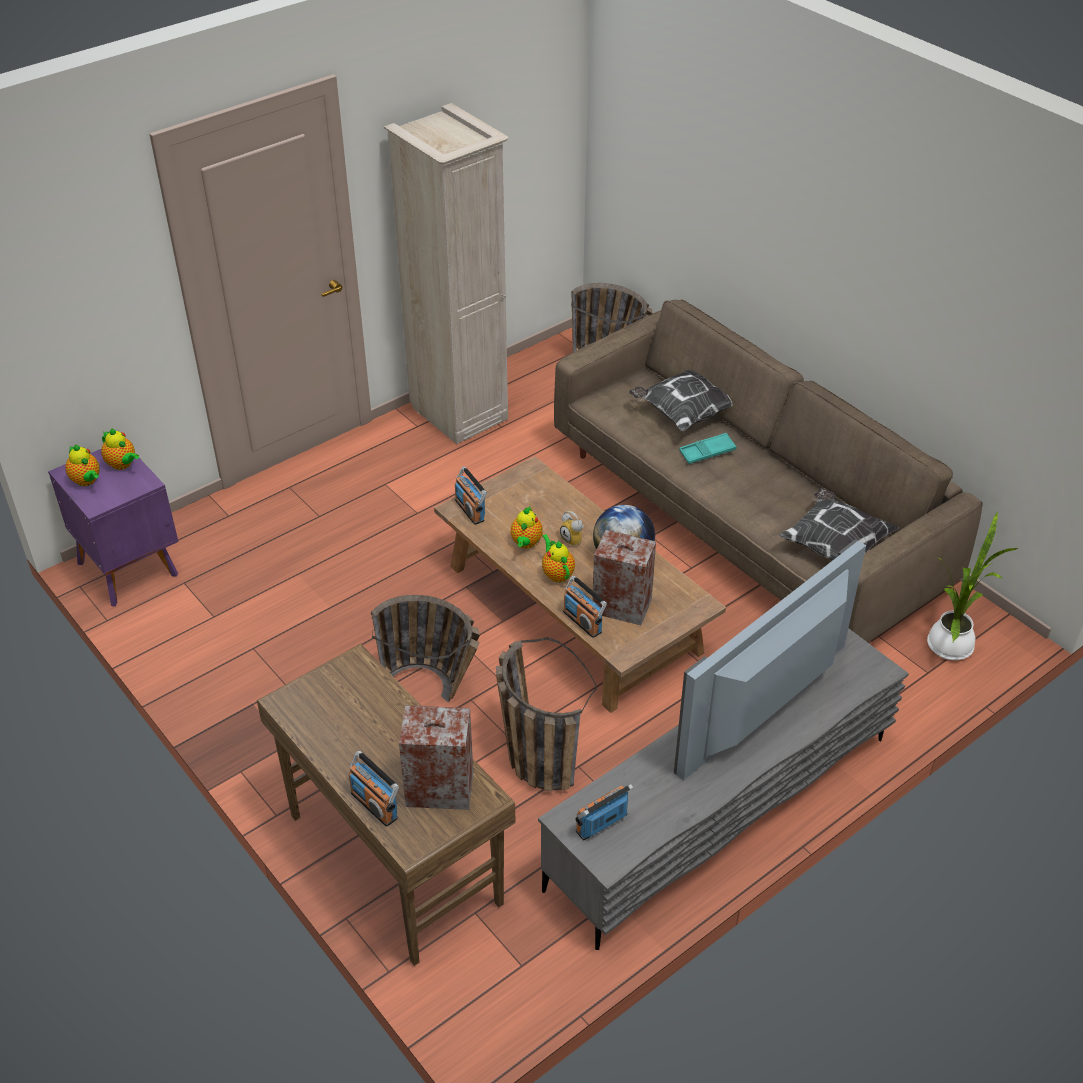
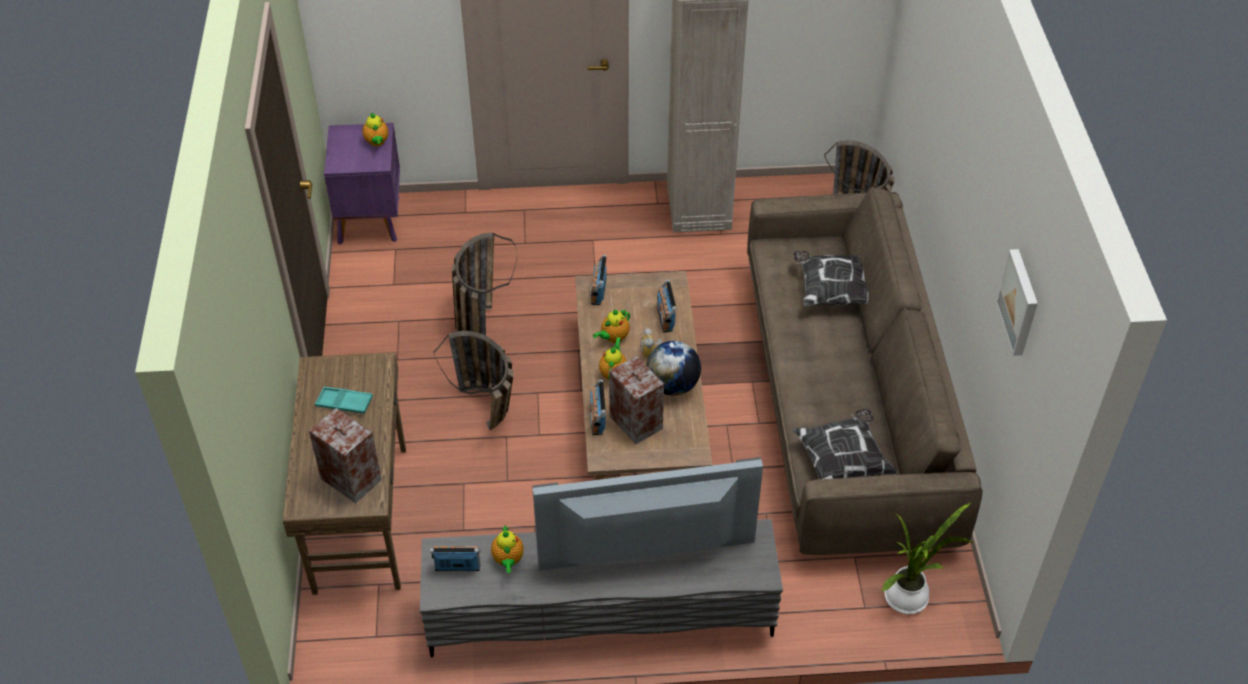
camera: 35 degrees right, 5 degrees up
teapot [65,445,100,486] -> teapot moved to [491,525,524,573]
radio [349,751,399,827] -> radio moved to [657,280,677,332]
basket [496,637,597,791] -> basket moved to [452,233,517,336]
turquoise tray [679,433,737,464] -> turquoise tray moved to [315,387,373,414]
none -> picture [996,249,1038,356]

